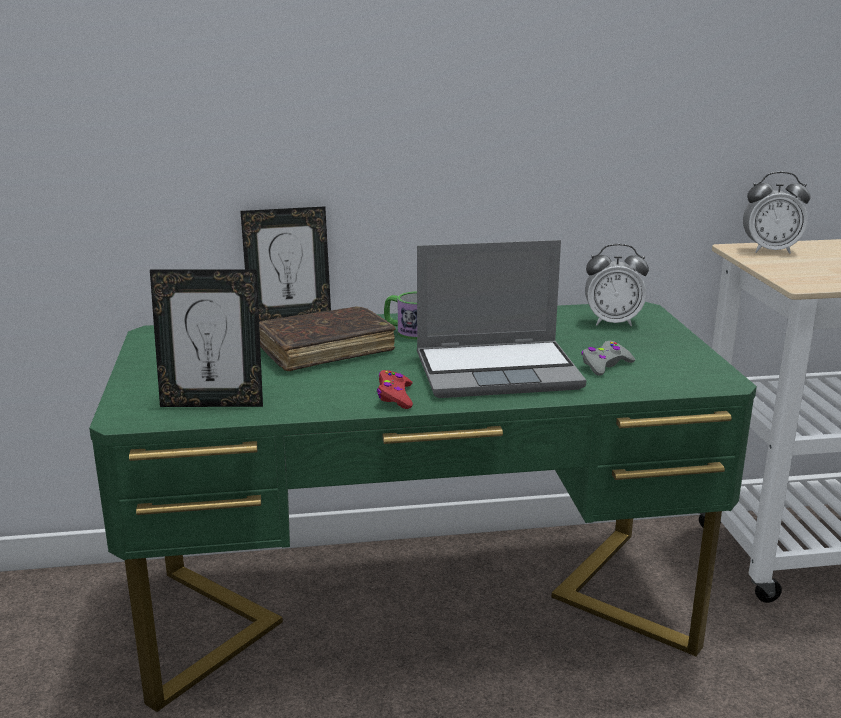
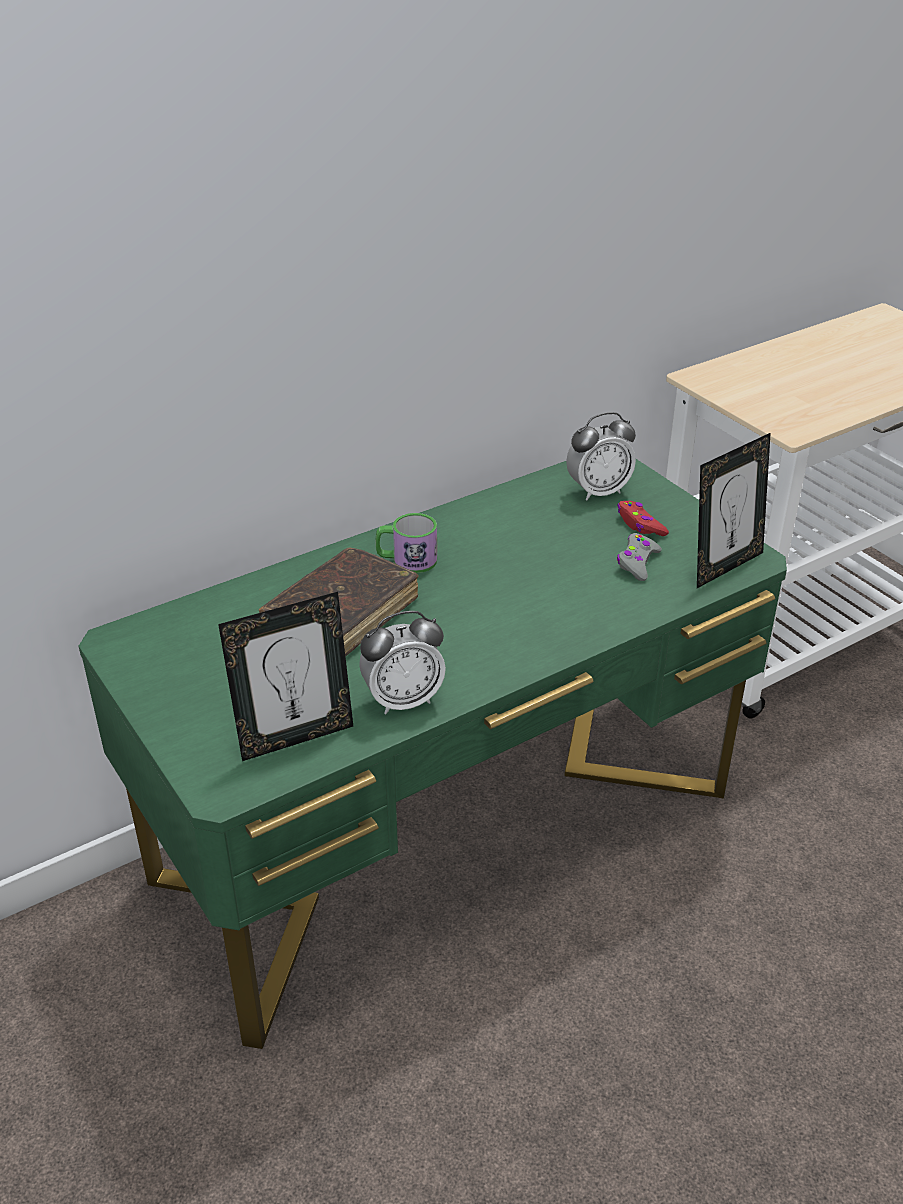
camera: 25 degrees left, 15 degrees up
picture frame [240,206,331,322] -> picture frame moved to [697,433,771,588]
red game controller [377,370,413,409] -> red game controller moved to [617,501,669,536]
laptop [417,240,586,398] -> none
alarm clock [743,171,810,254] -> alarm clock moved to [359,611,446,715]

